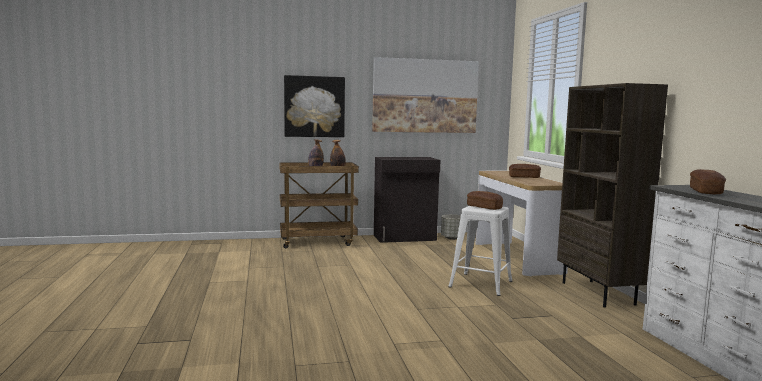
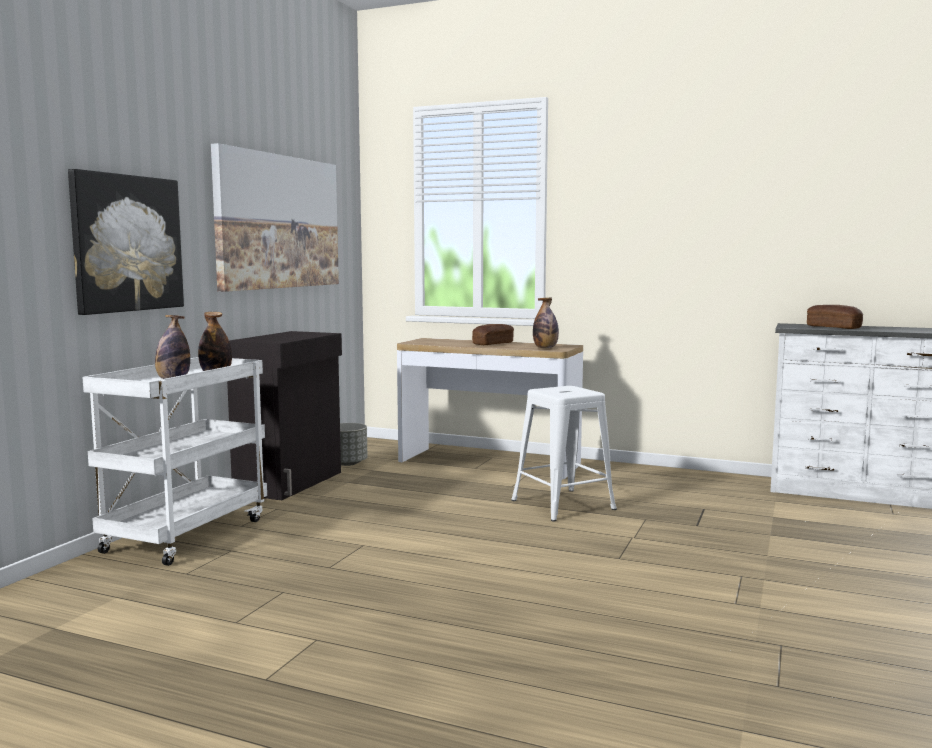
camera: 55 degrees left, 0 degrees up
brown cart [279,162,359,248] -> white cart [82,357,267,566]
bread [467,191,503,210] -> none
brown bookcase [557,83,668,307] -> none
none -> bottle [533,297,559,348]

